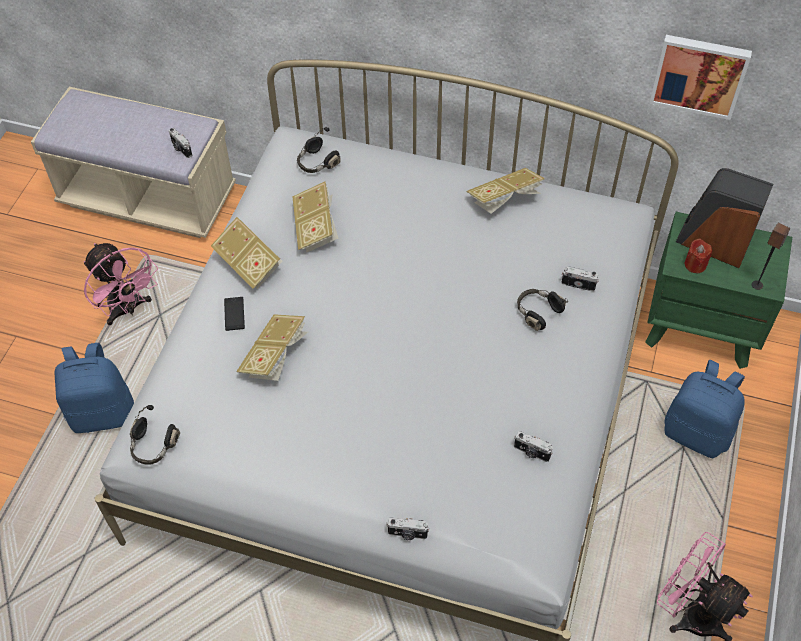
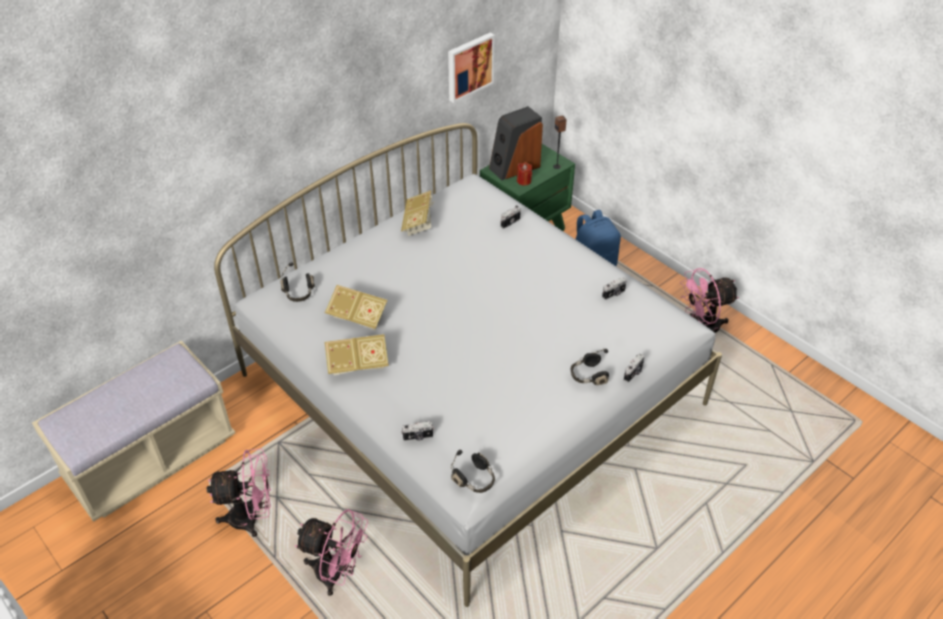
camera: 60 degrees left, 10 degrees down
blue backpack [55,343,134,433] -> pink fan [294,509,368,596]
camera [169,128,192,158] -> camera moved to [401,421,434,441]
phone [224,297,245,331] -> none
book [236,314,308,381] -> none
black headphones [517,289,568,331] -> black headphones moved to [570,349,609,385]

